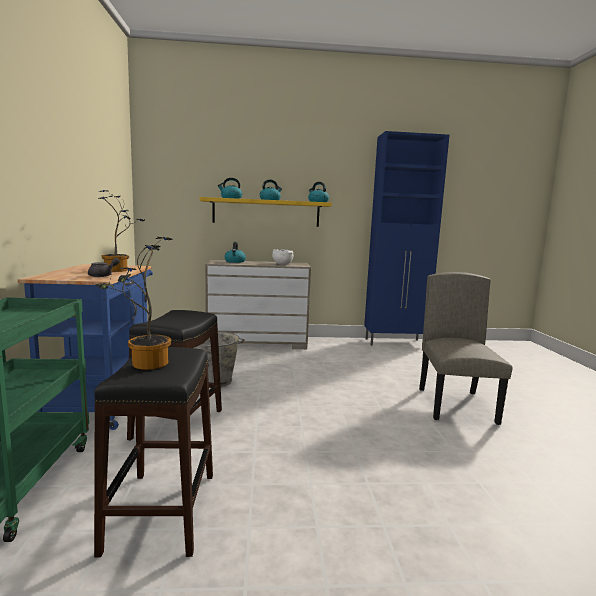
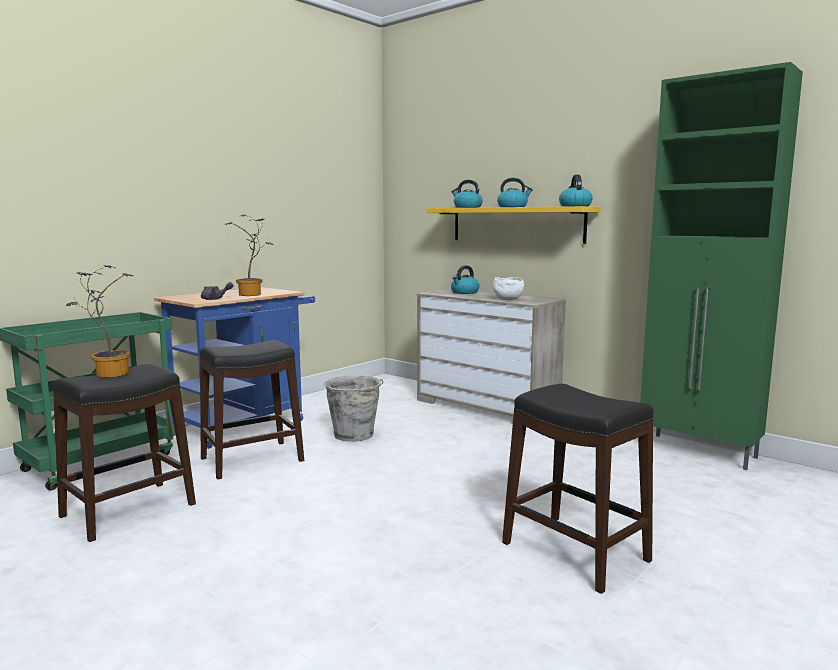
camera: 45 degrees right, 0 degrees up
blue cabinet [364,131,450,346] -> green cabinet [640,62,803,470]
beige chair [419,272,512,425] -> black stool [502,384,653,594]

